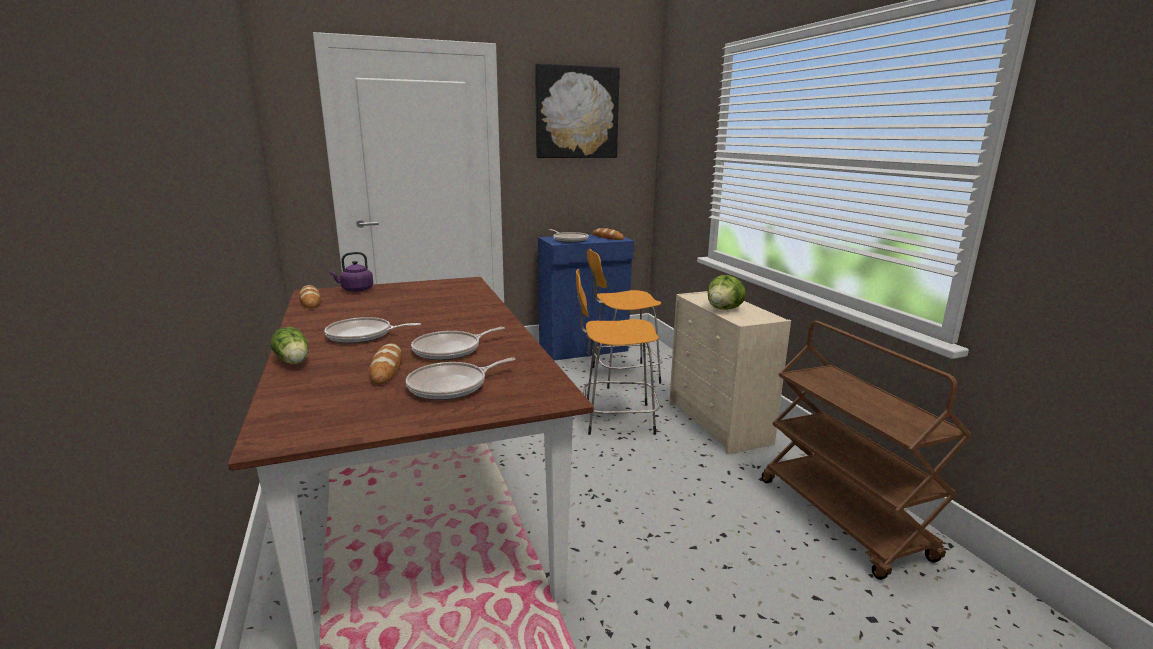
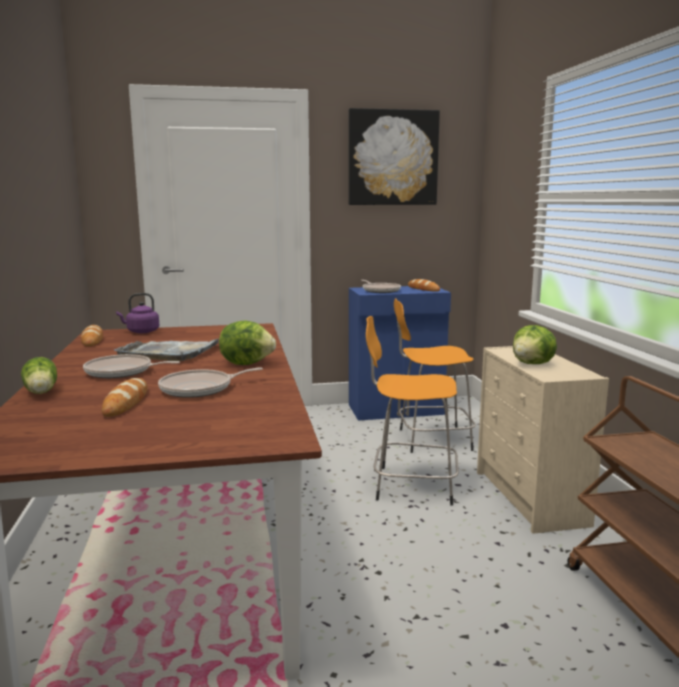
camera: 10 degrees right, 5 degrees down
frying pan [406,357,516,400] -> none
none -> grey tray [114,338,219,361]
none -> lettuce [219,320,276,365]

